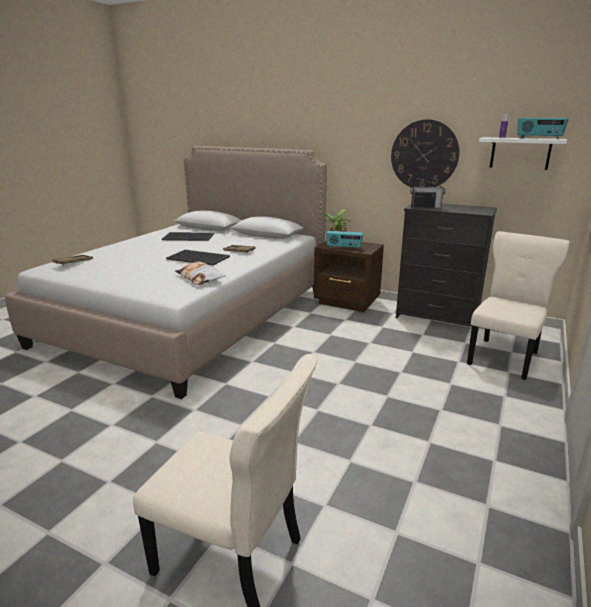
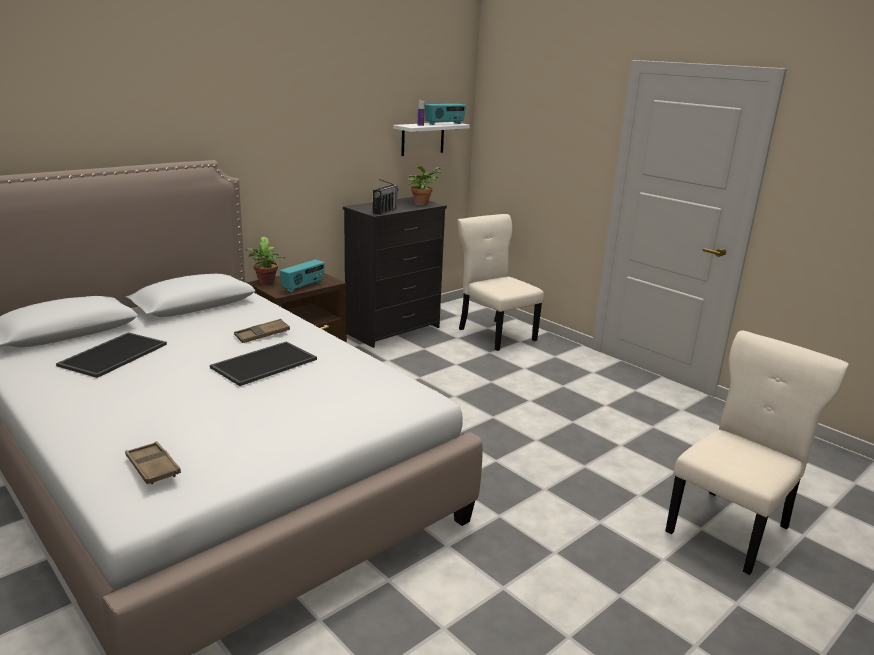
camera: 70 degrees left, 0 degrees up
pillow [175,262,226,285] -> none
wall clock [391,119,459,188] -> none
none -> potted plant [408,166,442,206]

